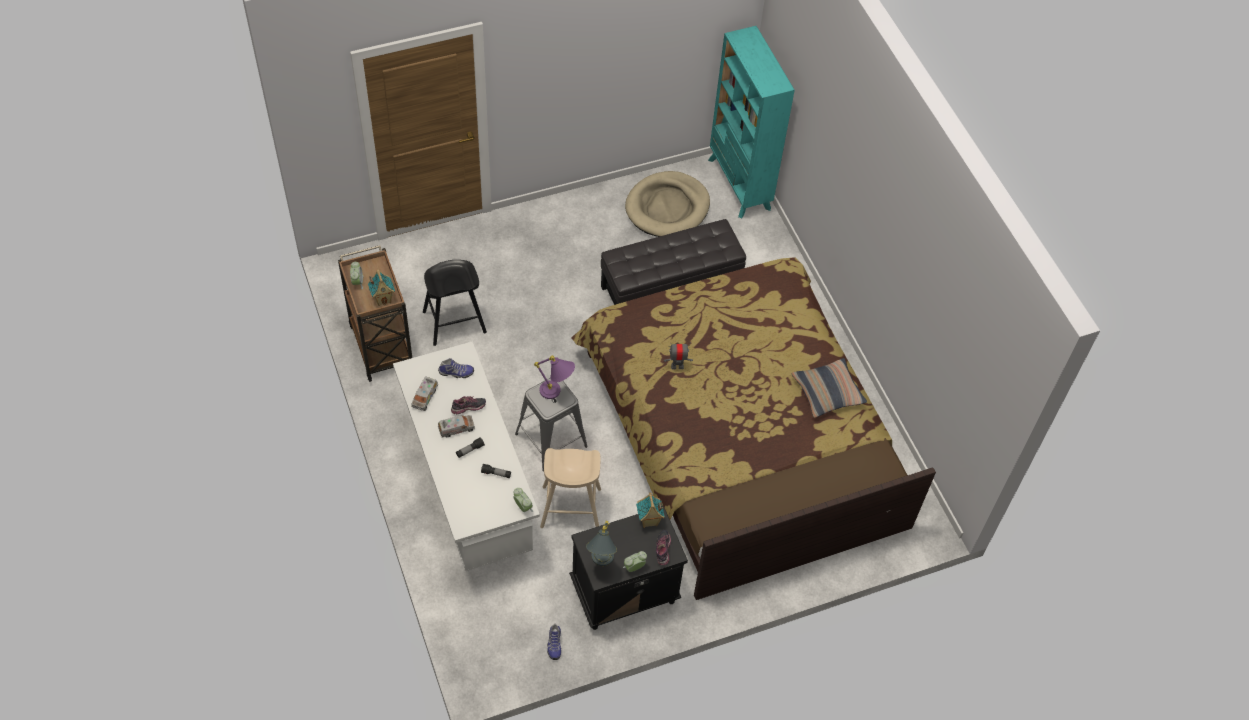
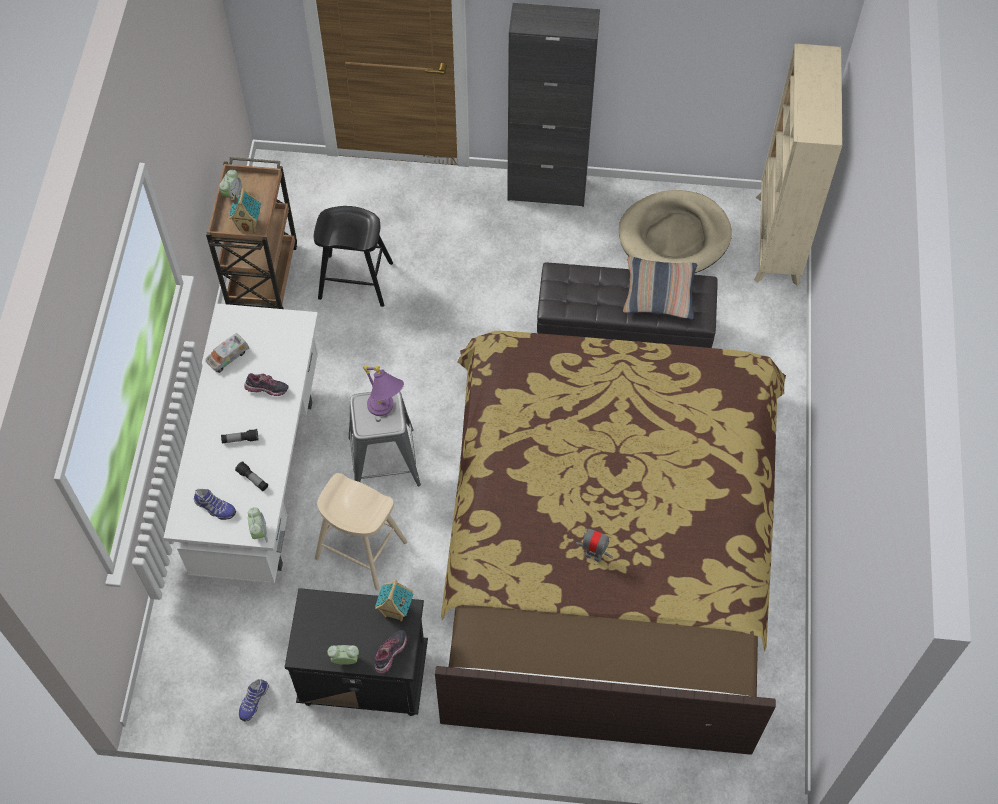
camera: 30 degrees right, 5 degrees up
shoe [438,358,474,378] -> shoe moved to [194,489,236,520]
toy truck [438,415,475,438] -> none
grey table lamp [586,521,617,566] -> none
toy robot [664,342,693,369] -> toy robot moved to [575,529,613,562]
turquoise bookcase [708,26,795,218] -> beige bookcase [754,43,842,286]
pillow [791,358,867,418] -> pillow moved to [623,256,697,319]
none -> black cabinet [507,3,600,207]

